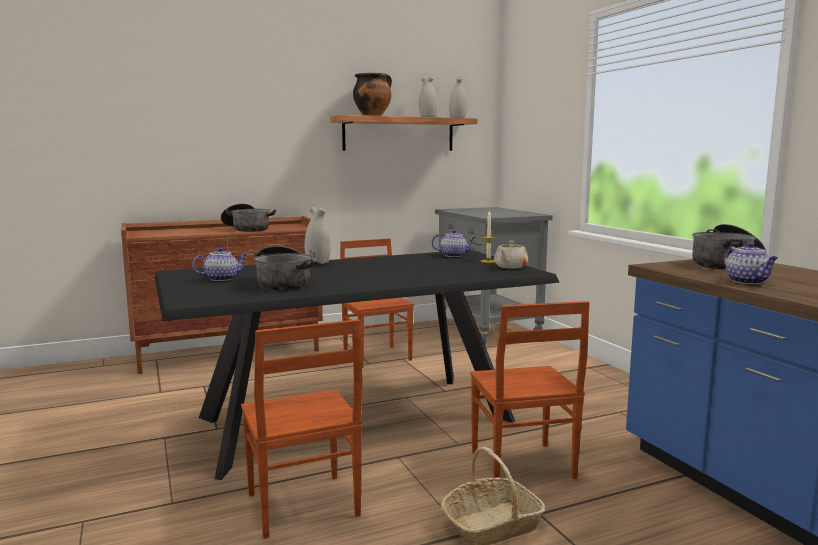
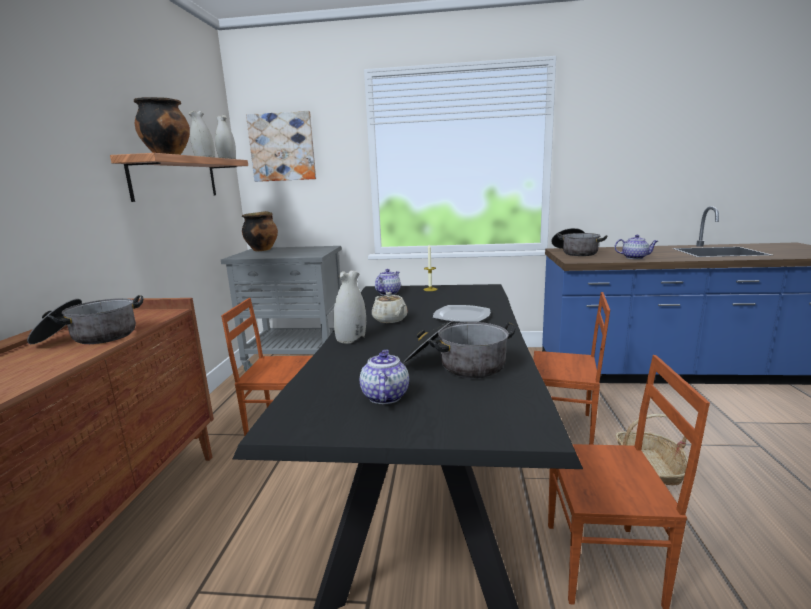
camera: 60 degrees left, 5 degrees up
beige teapot [494,241,528,269] -> beige teapot moved to [372,292,408,323]
none -> cooking pot [242,211,278,251]
none -> picture [246,111,316,182]
none -> plate [433,305,490,323]

